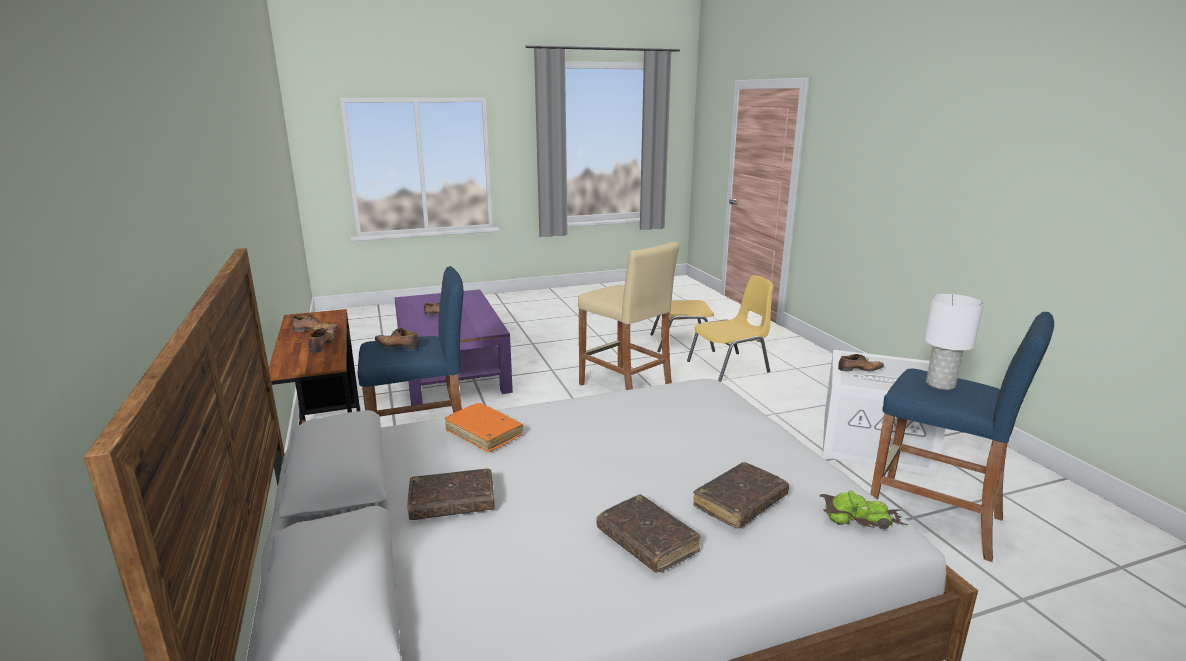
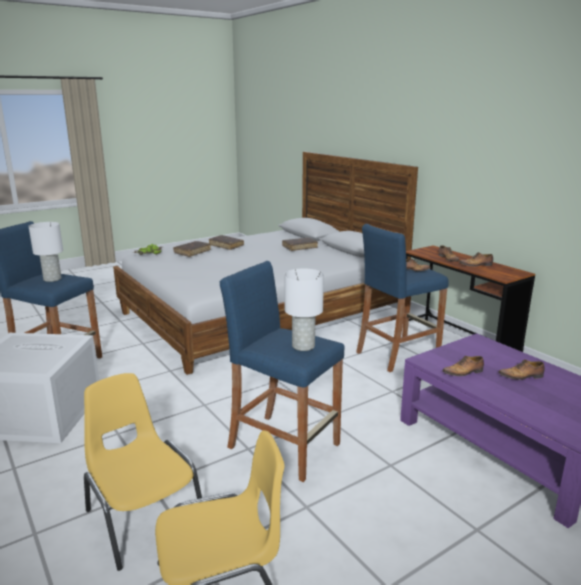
camera: 165 degrees right, 0 degrees up
orange book [445,403,524,452] -> none
beige stool [578,242,680,390] -> blue stool [220,261,344,482]
yellow chair [687,275,773,382] -> yellow chair turned 90 degrees clockwise [84,373,202,571]
shoe [838,354,884,371] -> shoe moved to [442,355,484,376]
none -> white table lamp [284,268,324,351]

